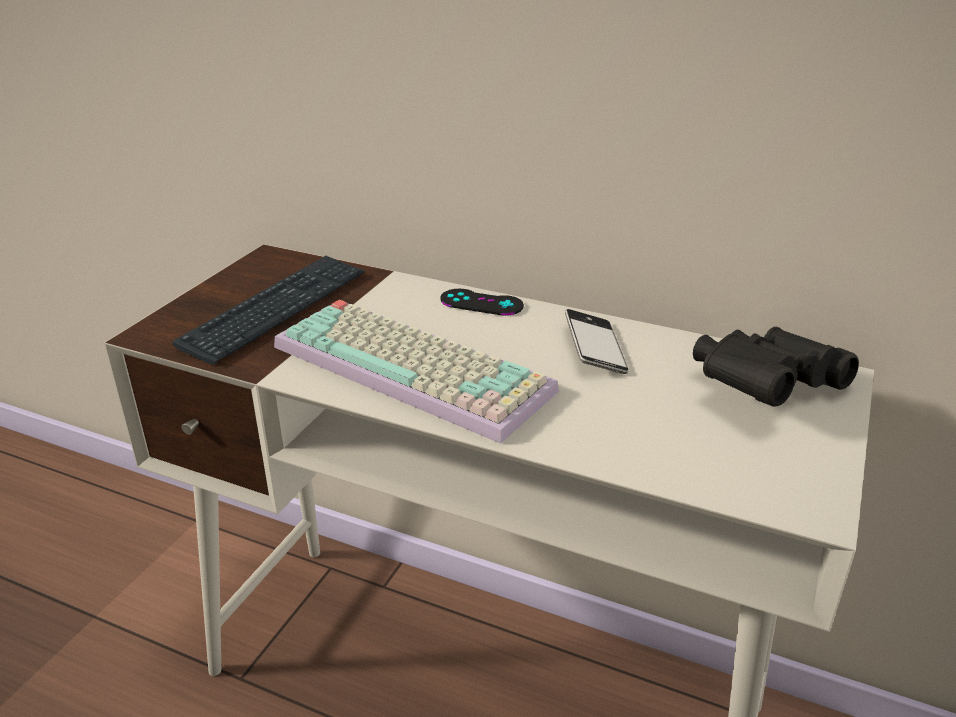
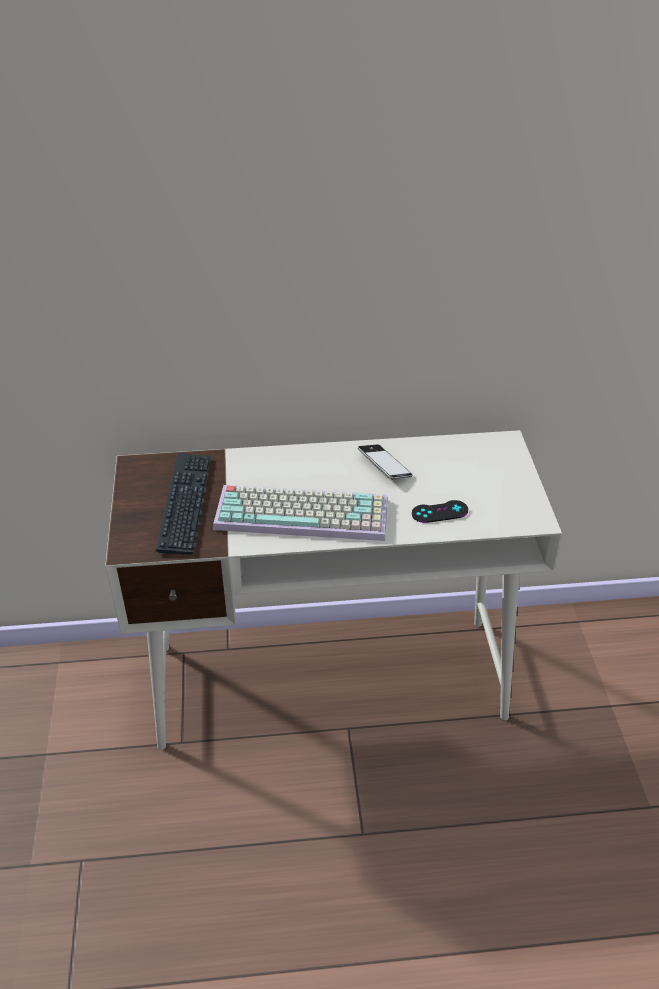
camera: 30 degrees left, 10 degrees up
black game controller [440,289,524,316] -> black game controller moved to [412,500,468,523]
black binoculars [693,327,859,407] -> none

